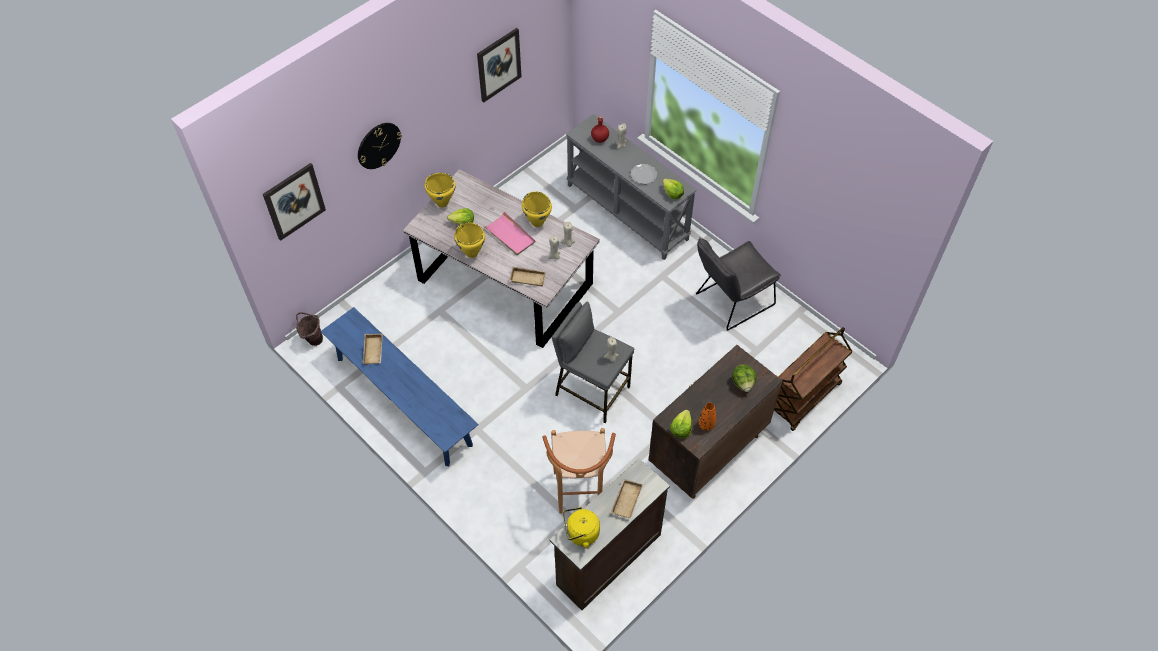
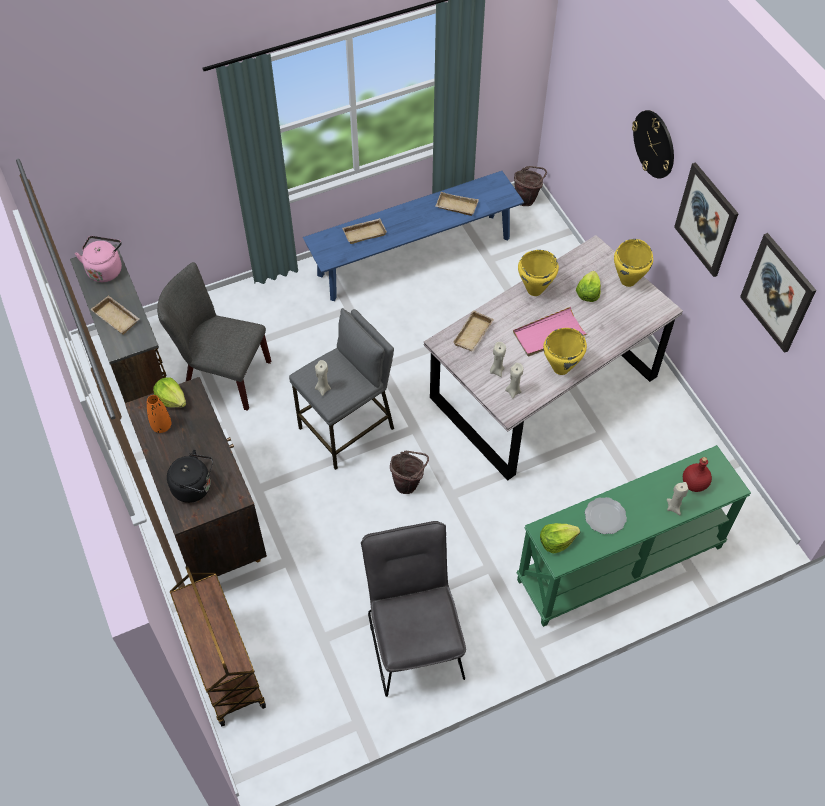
camera: 110 degrees right, 0 degrees up
picture [263,163,326,241] -> picture moved to [674,162,739,277]
brown stool [542,428,616,514] -> grey chair [157,262,271,411]
yellow kettle [563,507,600,548] -> pink kettle [75,236,122,282]
grey console table [566,114,697,260] -> green console table [517,445,751,627]
lettuce [733,364,756,392] -> black kettle [167,450,213,503]
none -> beige tray [342,218,387,244]
none -> brown bucket [390,451,429,494]

